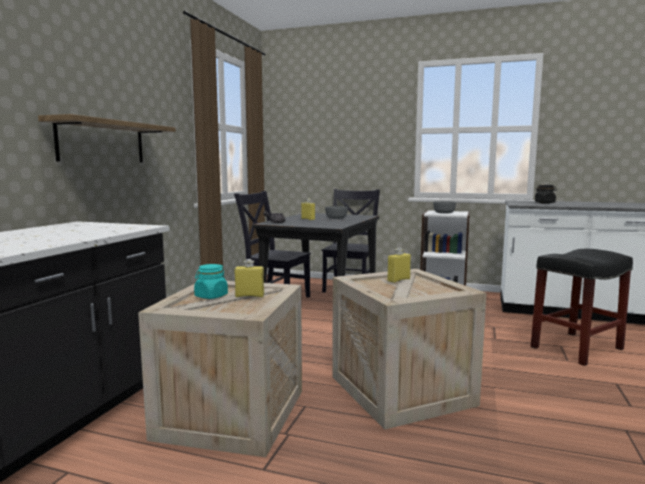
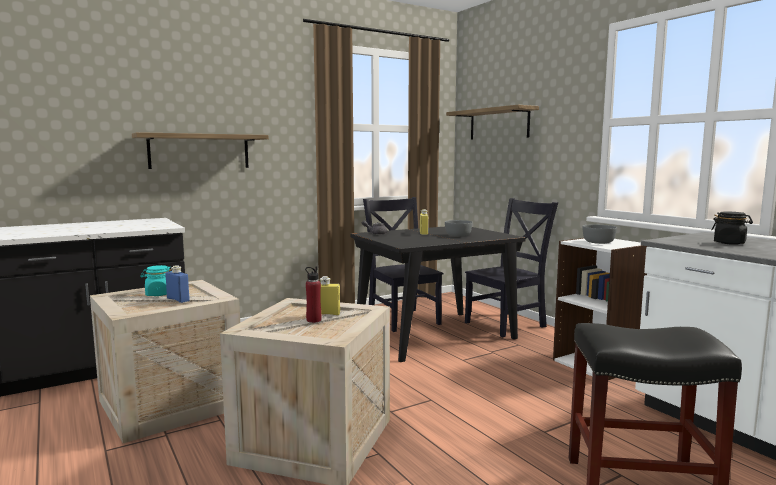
camera: 40 degrees right, 0 degrees up
yellow bottle [235,259,264,297] -> blue bottle [165,265,190,303]
none -> red bottle [305,266,322,323]
none -> shelf [446,105,539,140]

